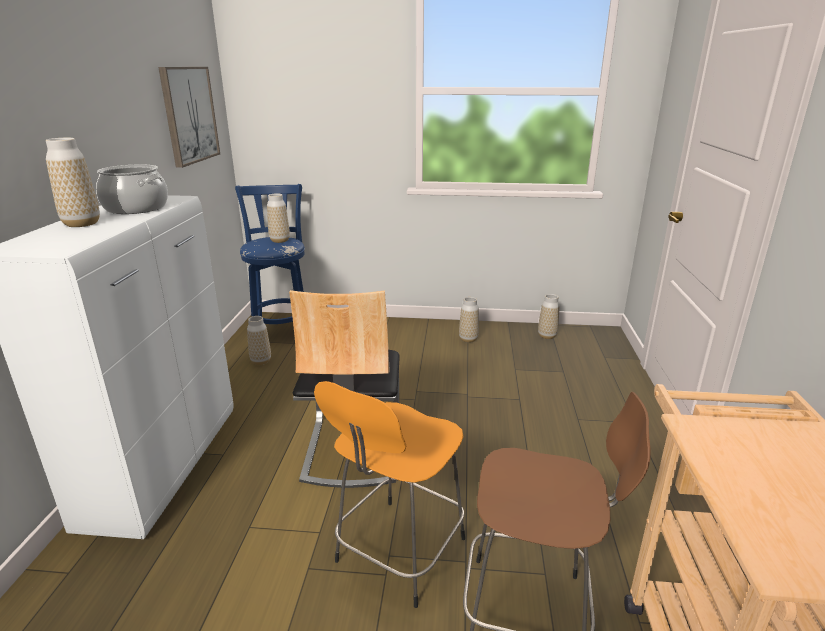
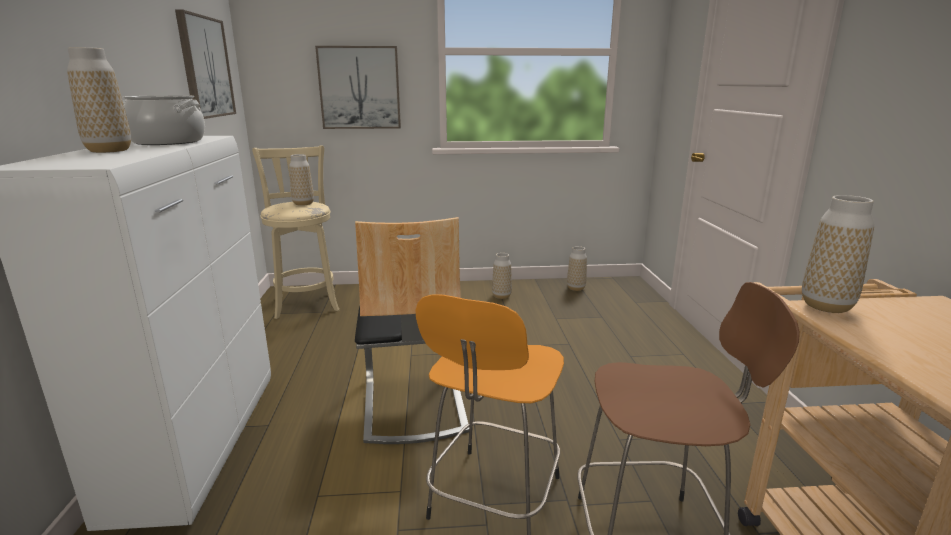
camera: 10 degrees left, 5 degrees down
blue stool [235,184,305,324] -> beige stool [252,145,339,319]
vase [247,316,271,365] -> vase moved to [802,195,874,313]
none -> picture [315,46,401,129]

